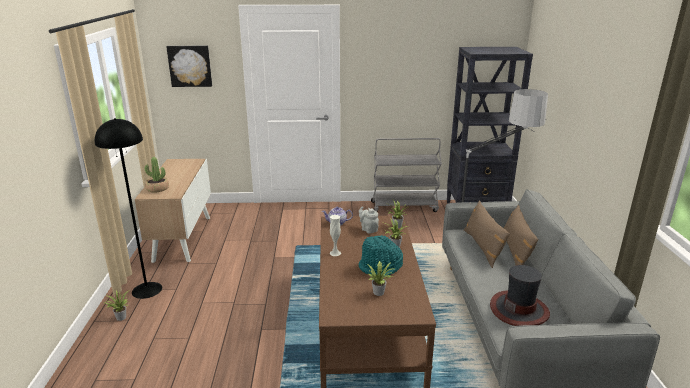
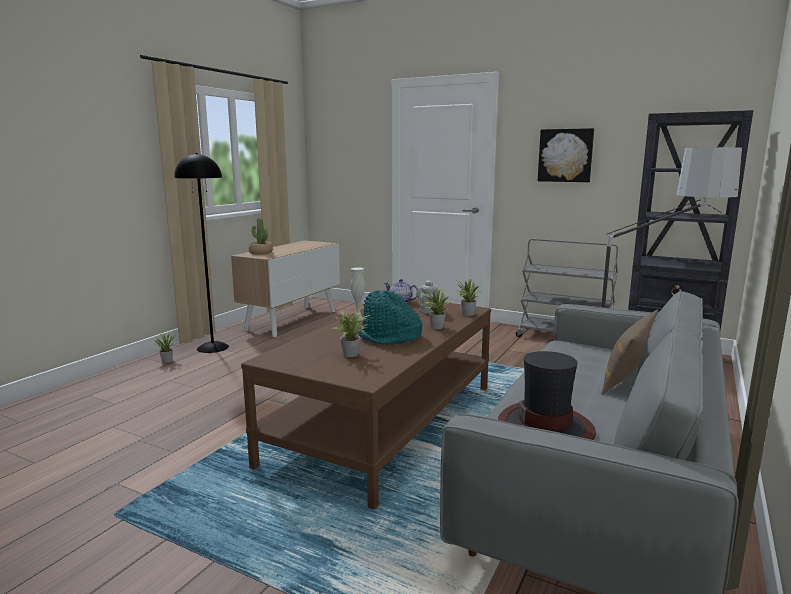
camera: 30 degrees right, 10 degrees down
picture [166,46,212,87] -> picture moved to [538,128,594,182]
brown pillow [464,200,510,268] -> none

